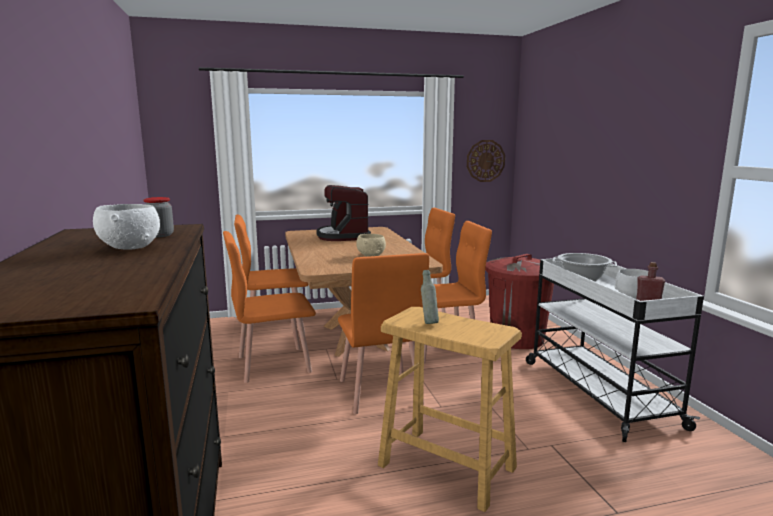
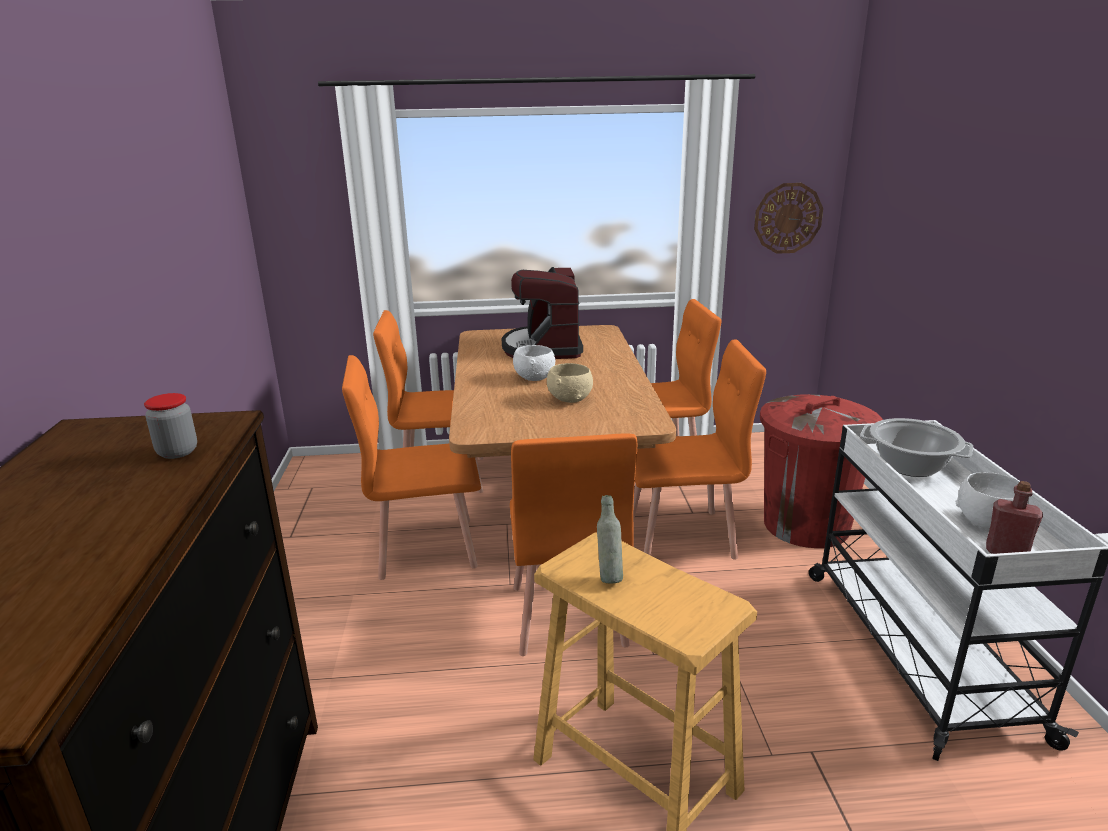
camera: 10 degrees right, 10 degrees up
white bowl [93,204,160,249] -> white bowl moved to [513,345,555,381]

